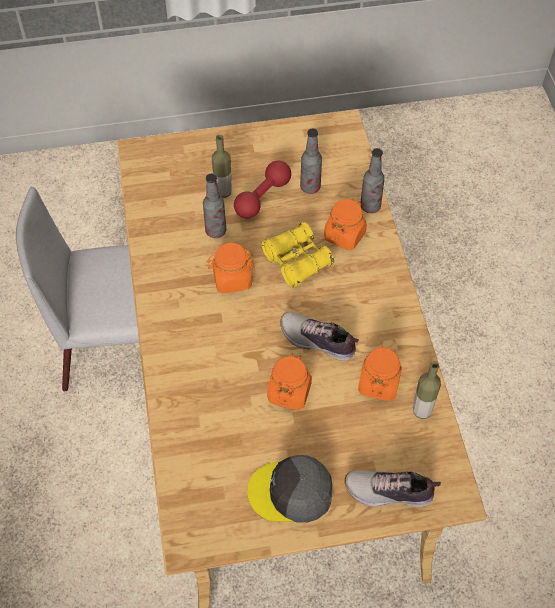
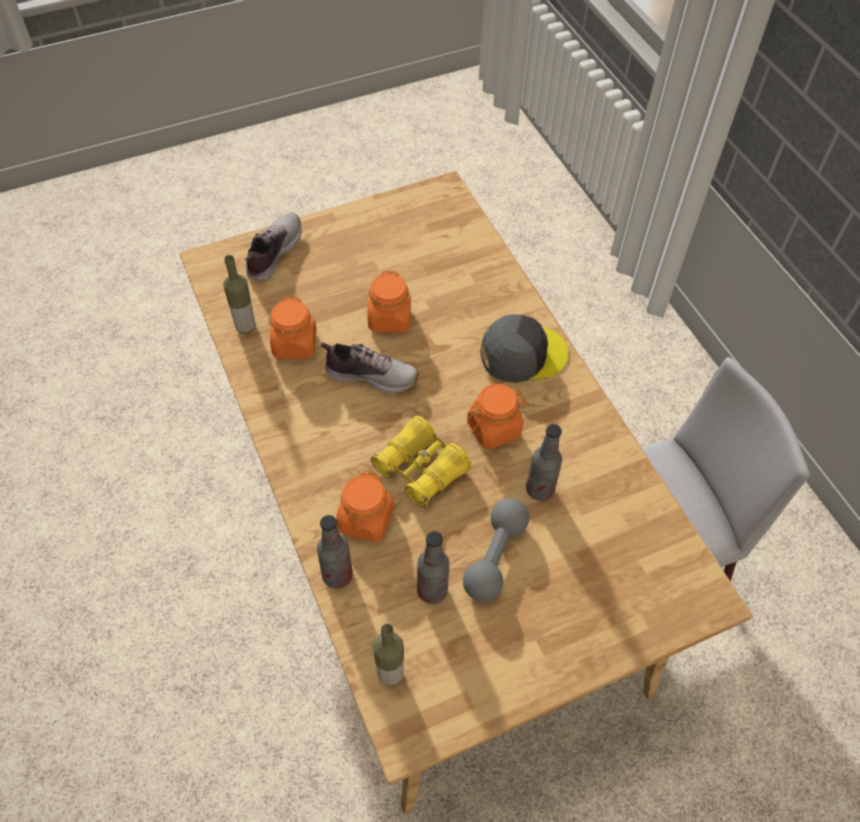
camera: 165 degrees right, 0 degrees up
bottle [212,135,232,198] -> bottle moved to [373,623,404,686]
red dumbbell [234,161,291,218] -> grey dumbbell [463,498,529,602]
grey cap [247,455,332,523] -> grey cap moved to [480,314,569,383]
shoe [345,470,441,507] -> shoe turned 60 degrees counterclockwise [245,212,302,281]

